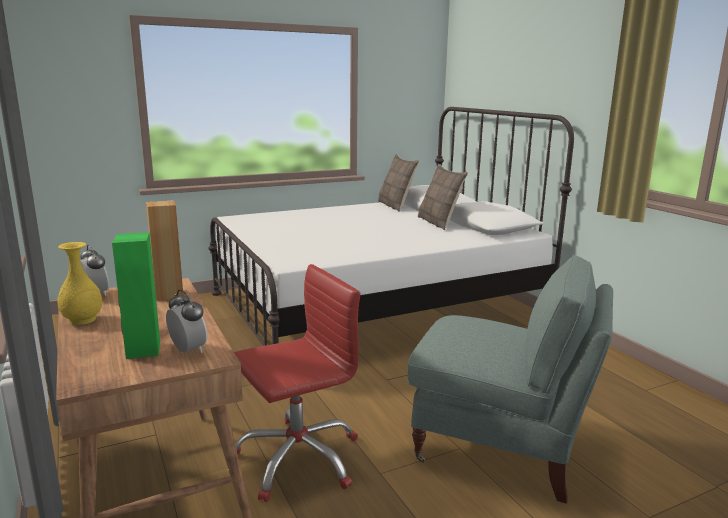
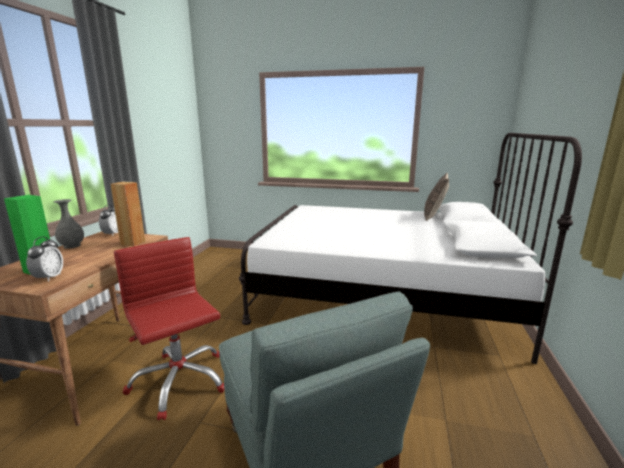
camera: 40 degrees right, 0 degrees up
yellow vase [57,242,102,325] -> grey vase [54,199,84,249]
red office chair [234,264,361,502] -> red office chair turned 135 degrees counterclockwise [114,237,224,420]
pillow [418,164,468,230] -> none

